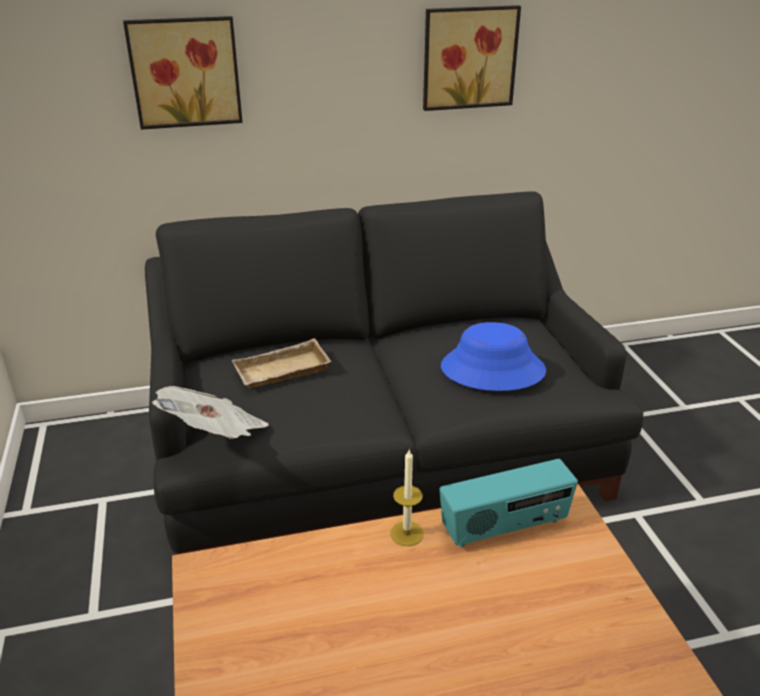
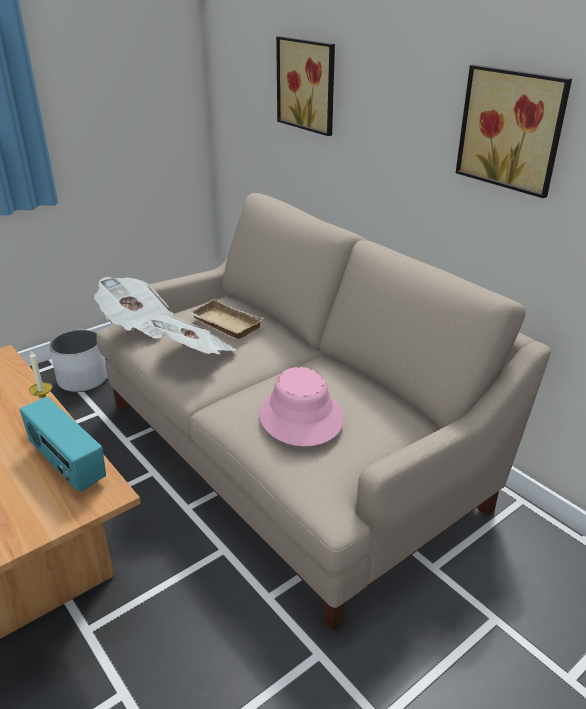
camera: 65 degrees right, 0 degrees up
black sofa [145,191,643,555] -> beige sofa [96,193,551,631]
blue hat [441,322,546,391] -> pink hat [259,367,344,447]
none -> white planter [49,330,107,392]
none -> newspaper [147,314,236,354]

